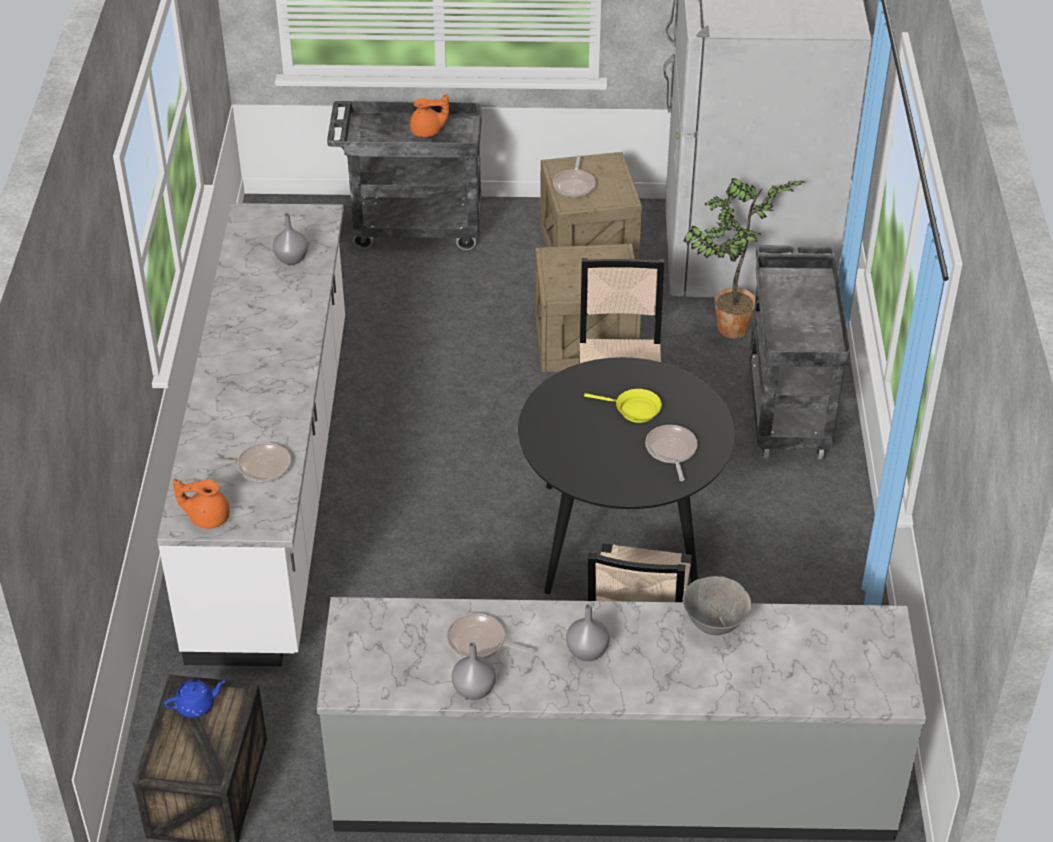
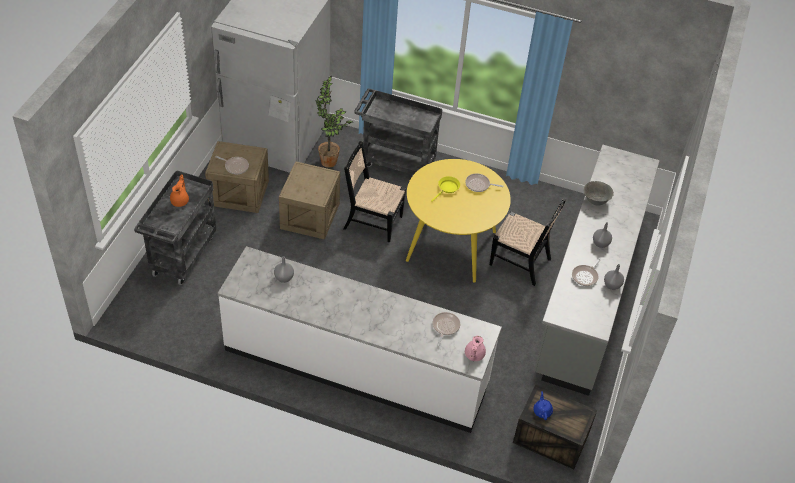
camera: 75 degrees left, 5 degrees up
orange teapot [173,478,230,529] -> pink teapot [465,336,486,361]
black dining table [518,357,735,594] -> yellow dining table [406,159,511,283]

